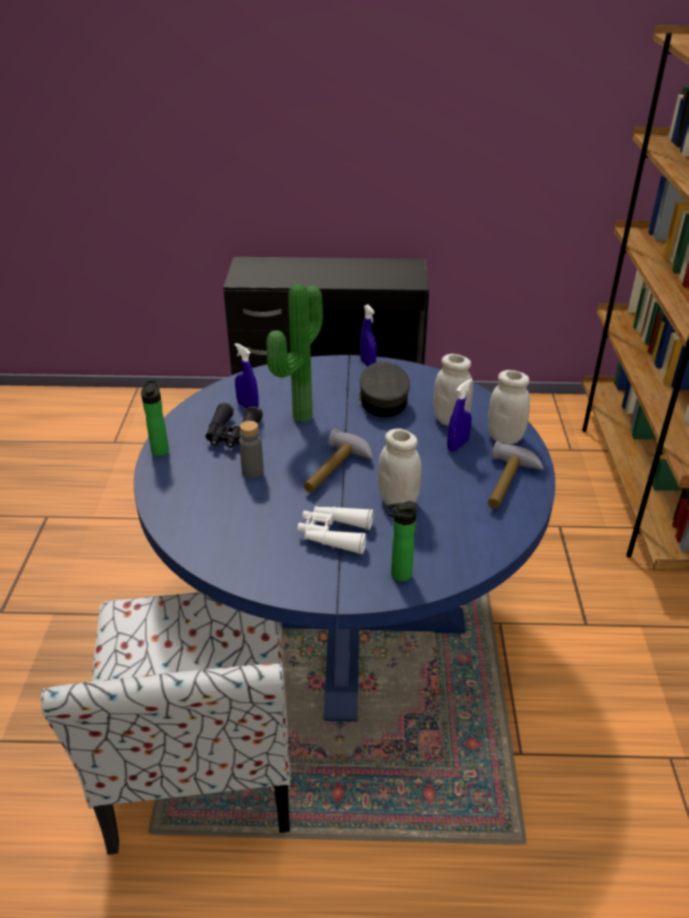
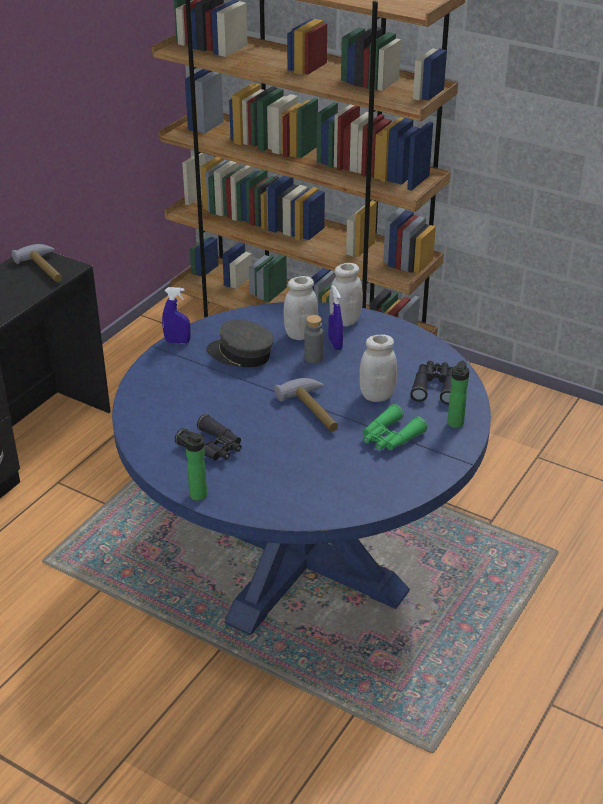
camera: 60 degrees left, 0 degrees up
chair [41,592,291,855] -> none
blue spray bottle [234,343,259,409] -> none
grey bottle [239,421,264,478] -> grey bottle moved to [304,315,323,364]
potted plant [266,284,323,422] -> none
white binoculars [297,506,373,554] -> green binoculars [363,404,427,450]
hammer [488,441,544,509] -> hammer moved to [11,244,62,282]
none -> black binoculars [410,361,453,405]

